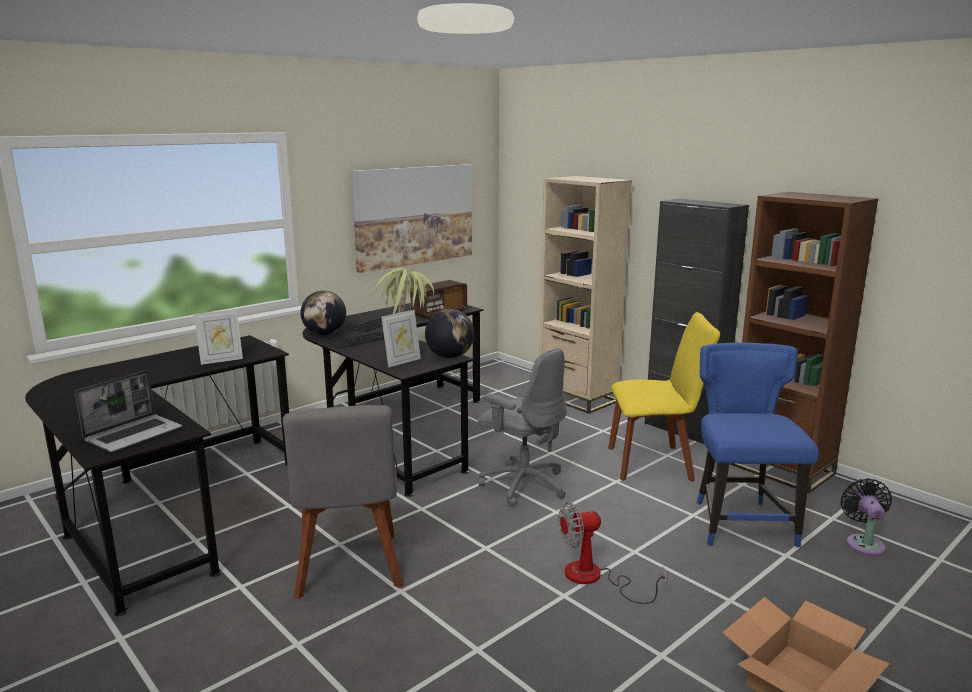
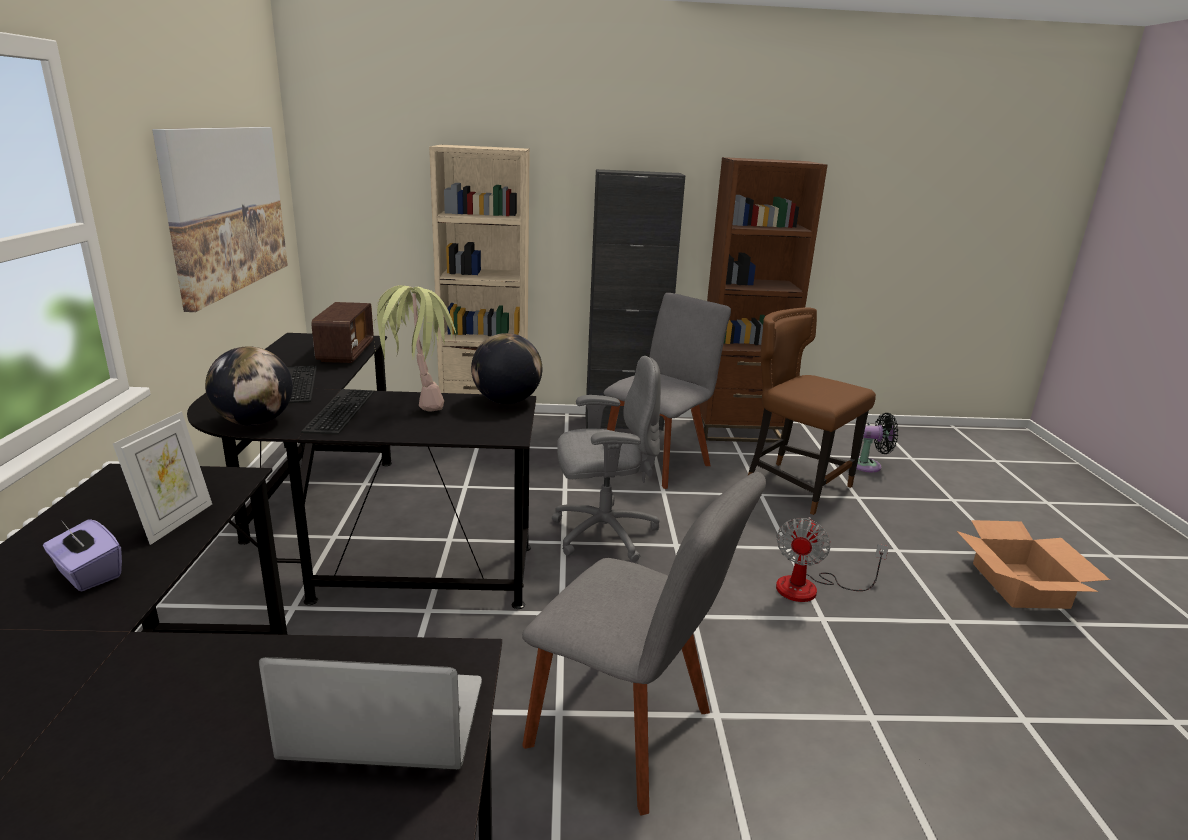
camera: 50 degrees left, 5 degrees up
laptop [75,370,182,452] -> laptop turned 75 degrees counterclockwise [259,657,482,770]
picture frame [381,310,421,368] -> none
yellow chair [608,312,720,482] -> grey chair [604,293,731,489]
blue chair [697,343,819,547] -> brown chair [748,307,876,515]
black fan [841,478,892,556] -> black fan turned 135 degrees clockwise [856,413,898,472]
none -> purple tissue box [43,519,122,591]

